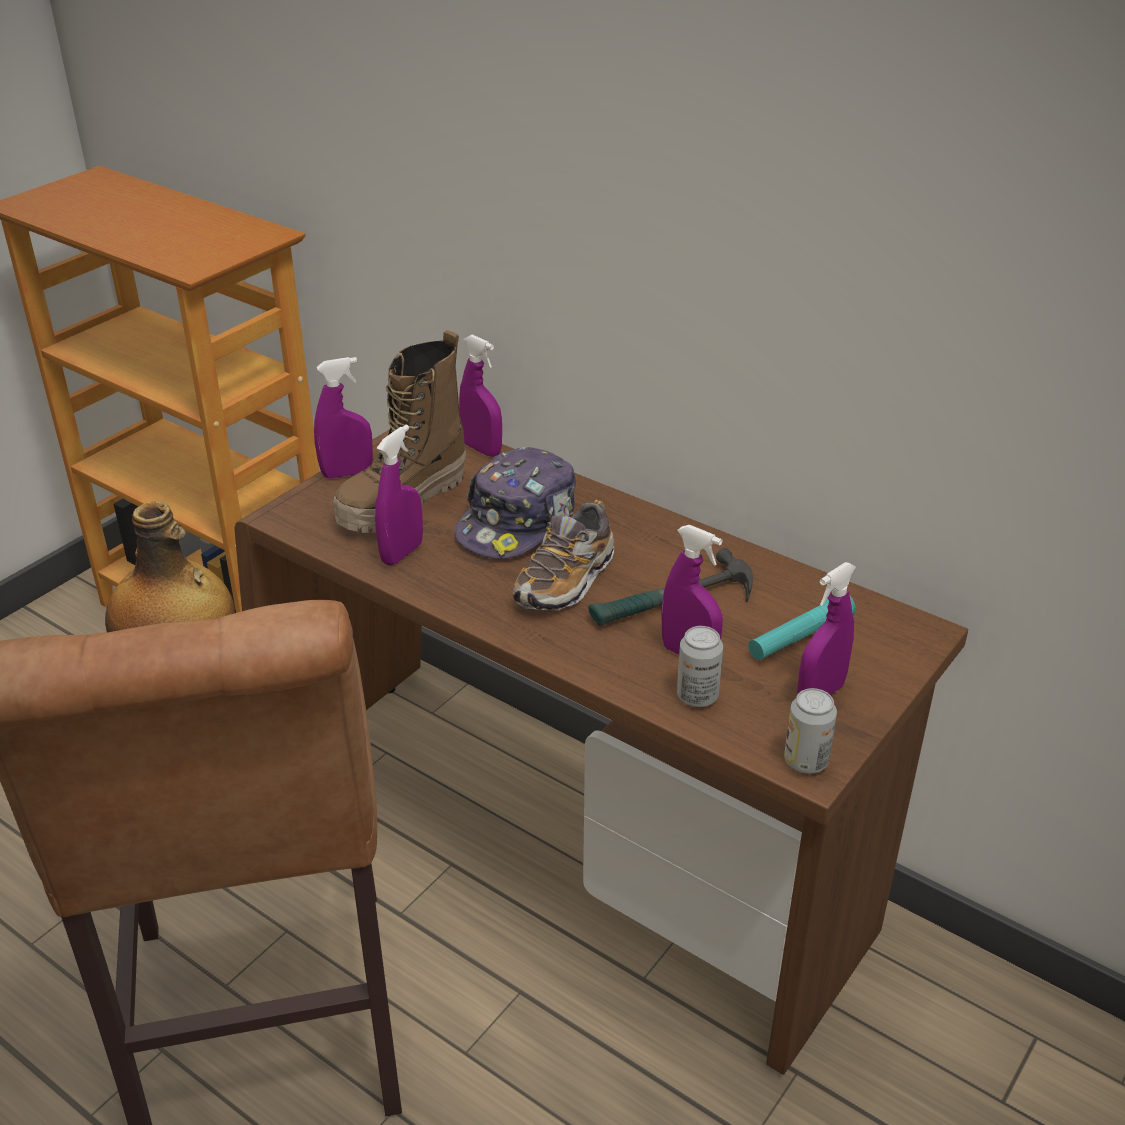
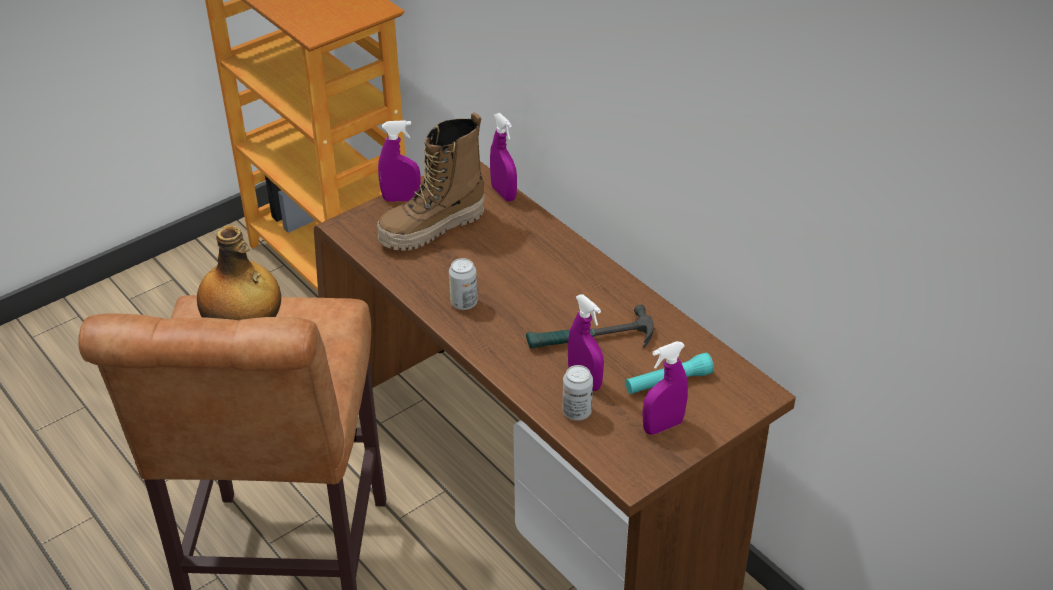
camera: 15 degrees right, 5 degrees up
purple spray bottle [375,425,423,566] -> none
cap [455,446,576,559] -> none
shoe [513,500,614,610] -> none
can [784,688,837,774] -> can moved to [449,258,477,310]

